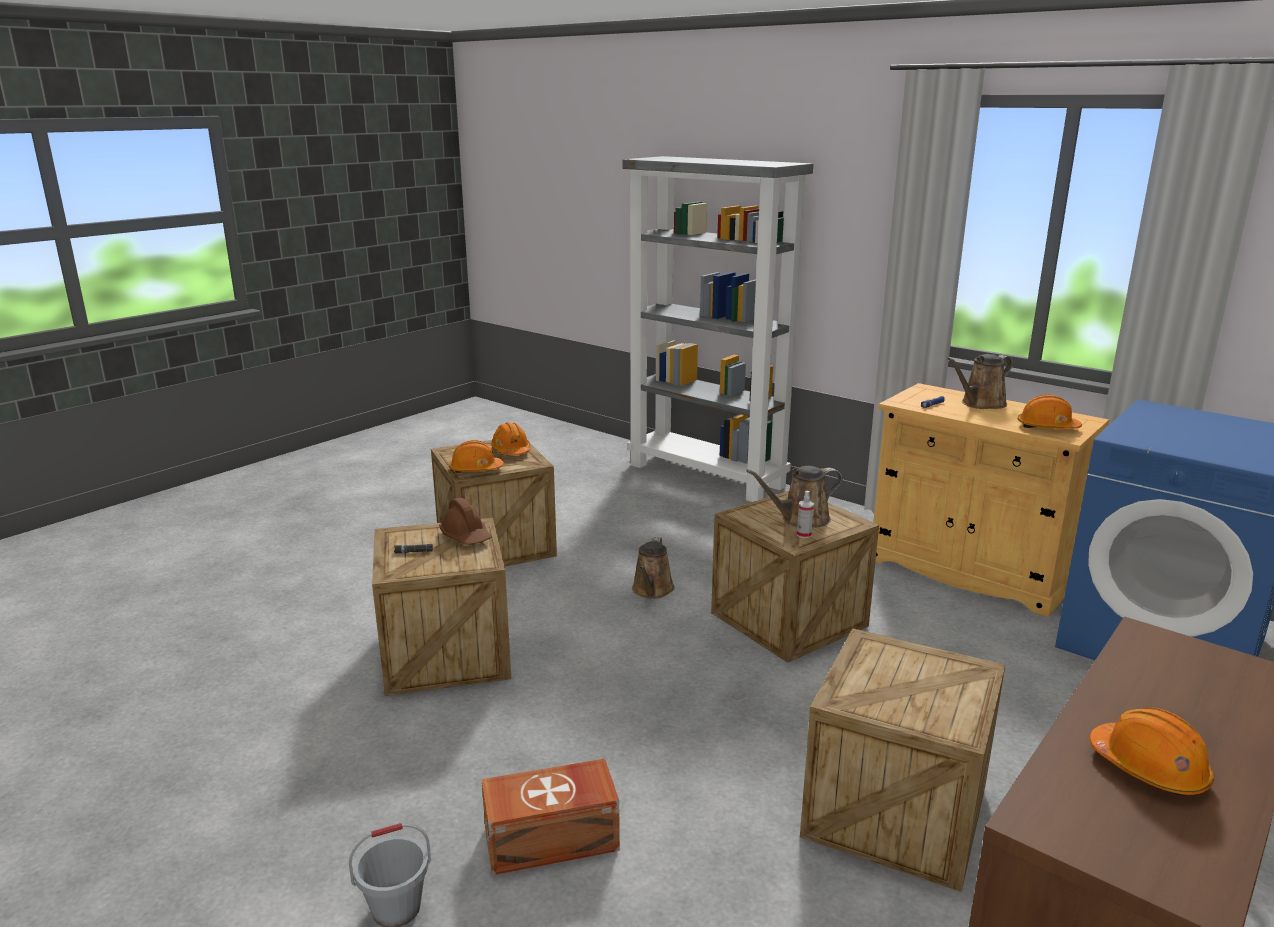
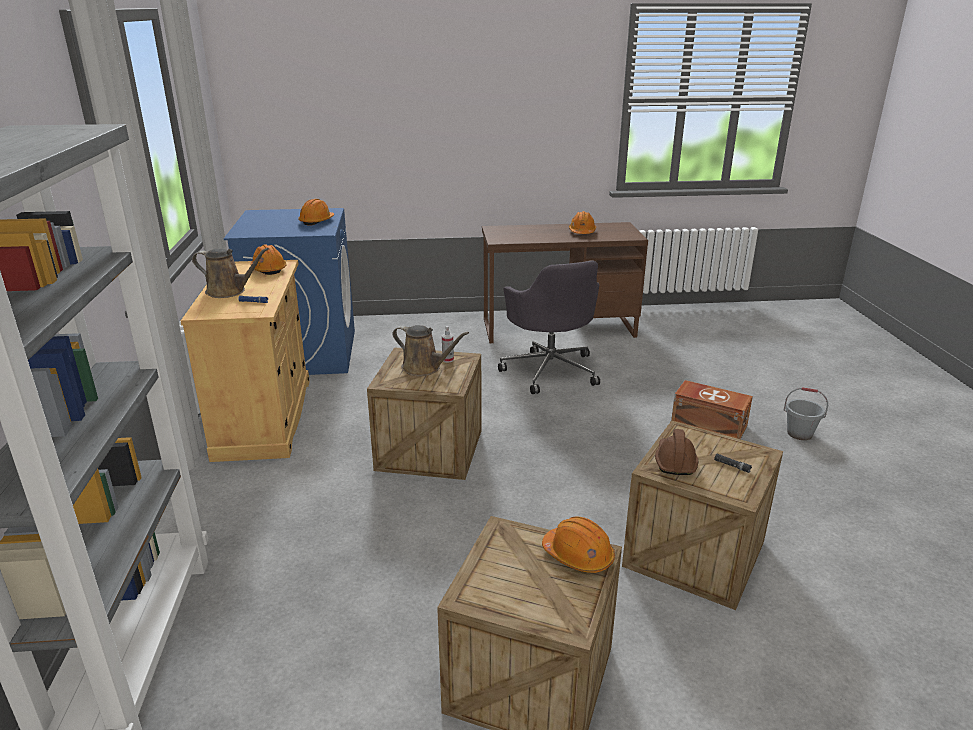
camera: 135 degrees left, 5 degrees up
orange hard hat [491,422,530,455] -> orange hard hat moved to [298,199,334,226]
brown watering can [632,537,675,599] -> none
crate [800,628,1005,892] -> grey office chair [498,260,600,394]

